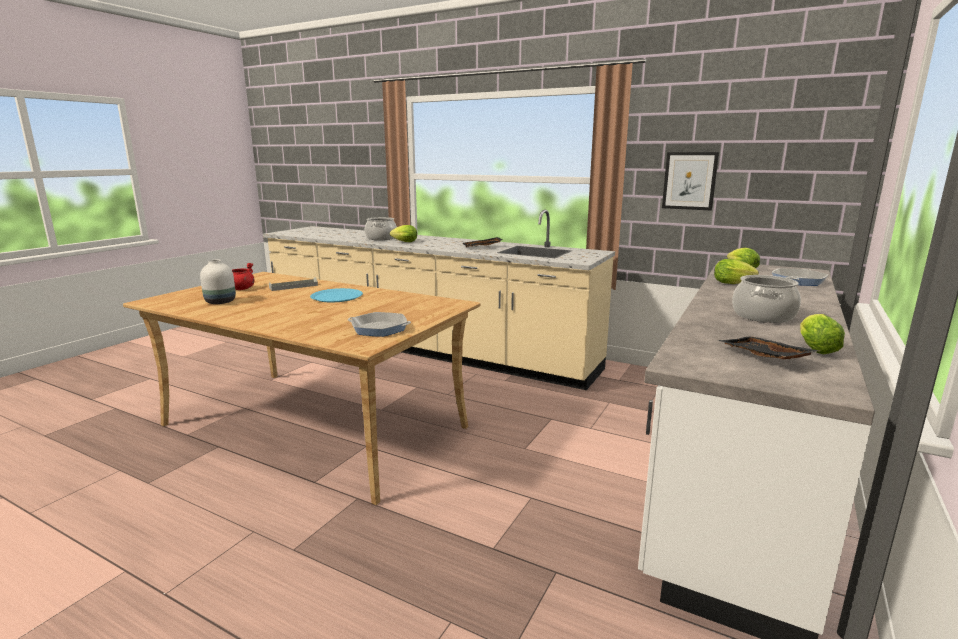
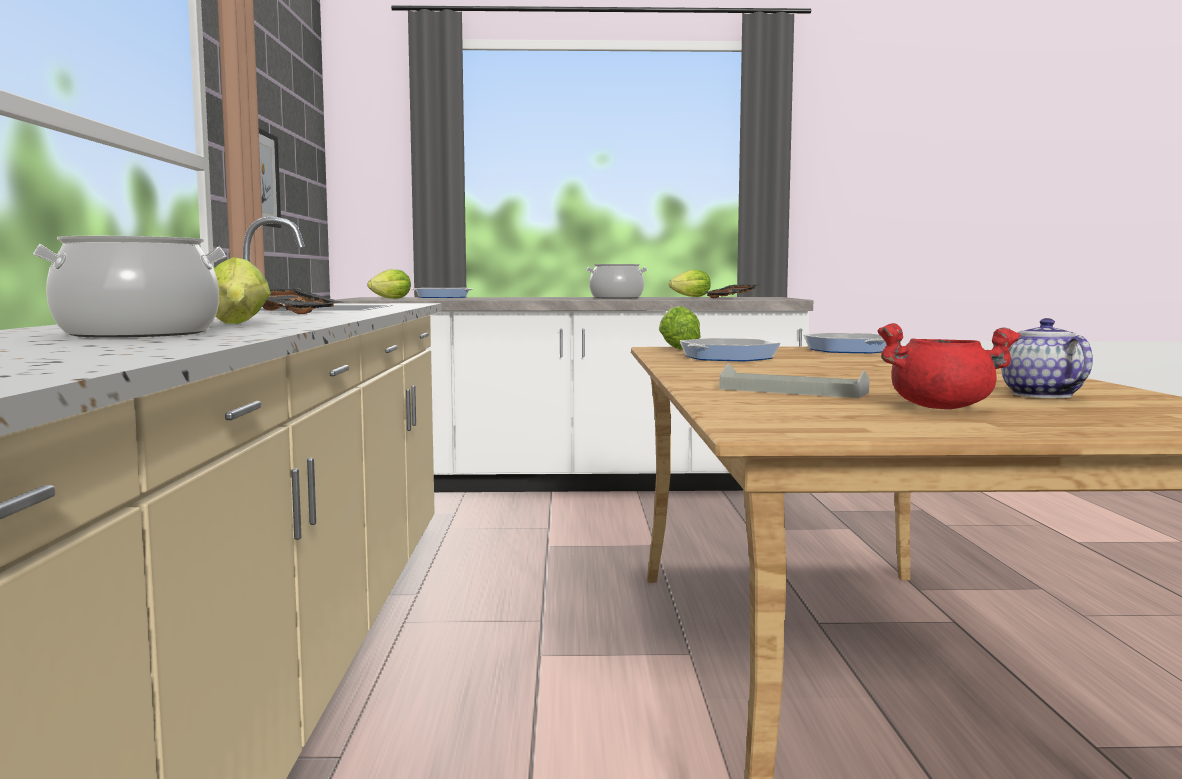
camera: 120 degrees left, 10 degrees down
white vase [200,260,236,304] -> teapot [1001,318,1093,398]
blue plate [310,288,363,302] -> none
lettuce [714,259,759,284] -> lettuce moved to [659,306,701,350]
none -> frying pan [680,338,780,361]

